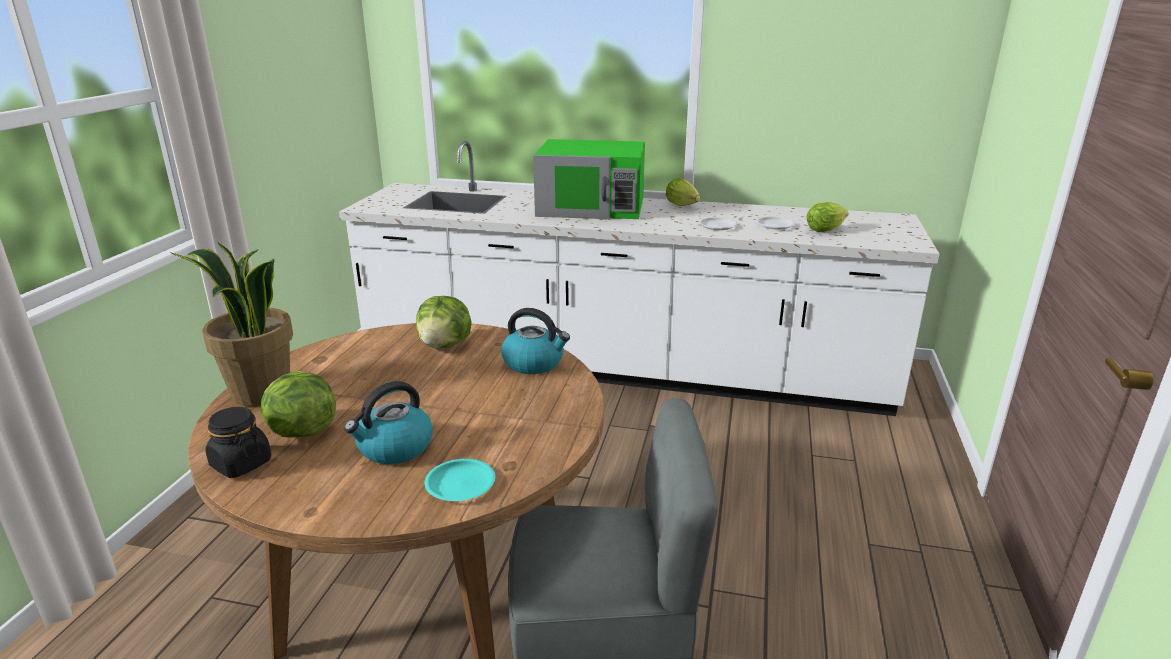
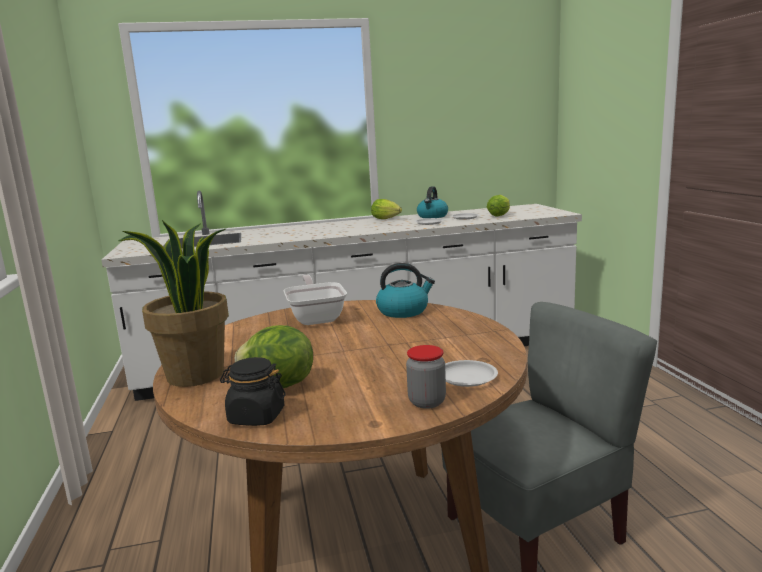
camera: 25 degrees left, 10 degrees down
kettle [344,381,433,464] -> kettle moved to [417,186,448,218]
lettuce [416,296,472,348] -> frying pan [284,275,347,325]
turquoise plate [425,459,495,501] -> white plate [445,360,498,387]
green microwave [533,139,645,219] -> none
none -> jar [406,345,446,409]

